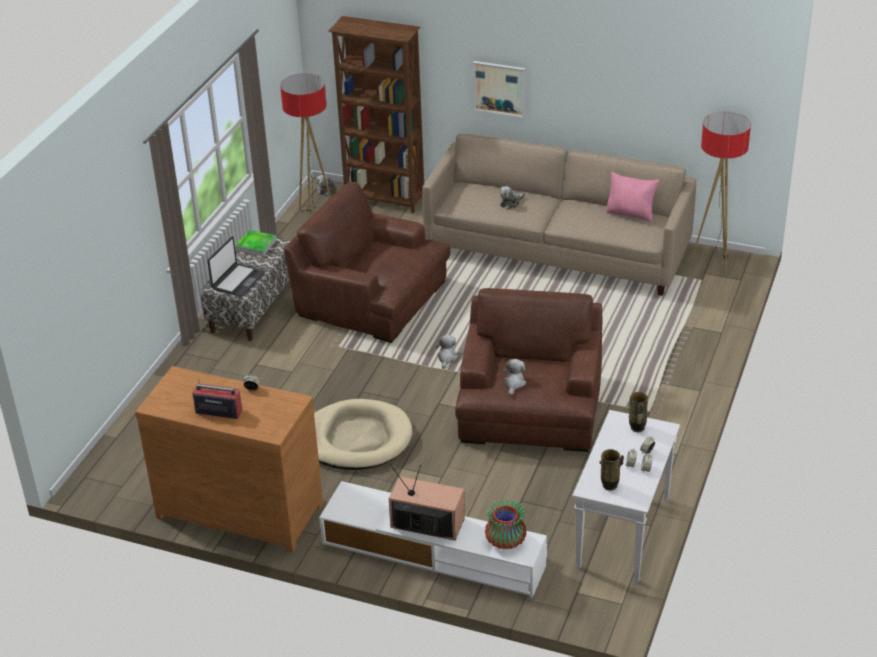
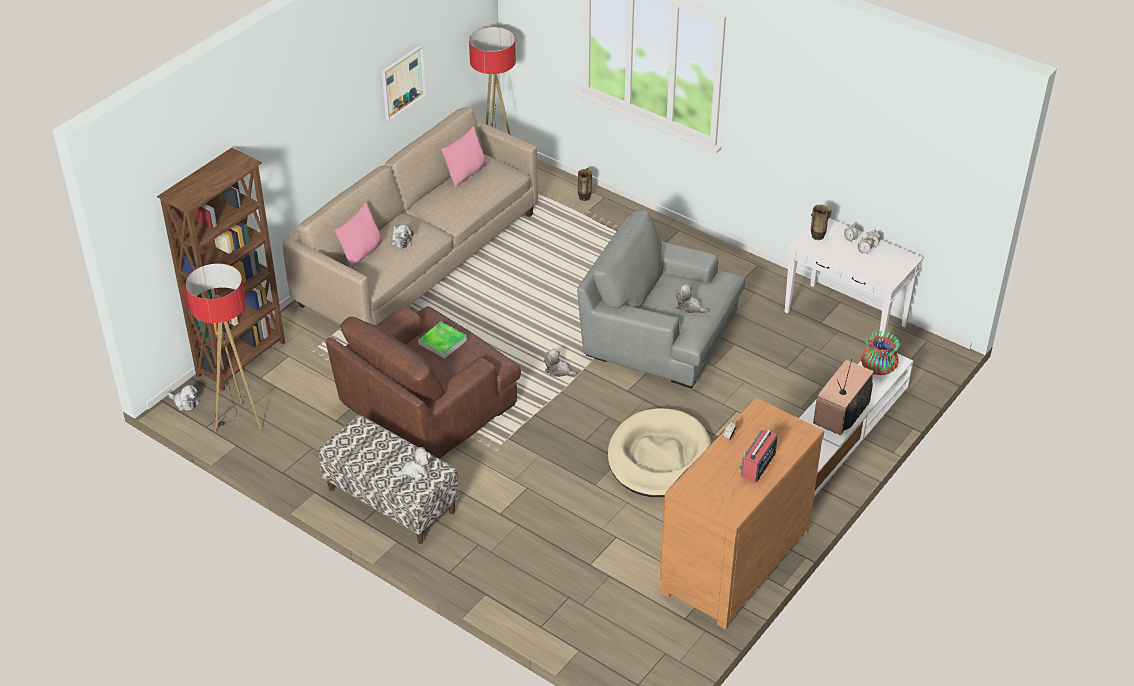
camera: 75 degrees left, 5 degrees up
laptop [208,236,265,297] -> plush toy [393,447,432,479]
tray [235,230,277,256] -> tray moved to [418,322,467,359]
brown armchair [455,288,602,452] -> grey armchair [577,210,745,388]
picture [473,61,525,118] -> picture moved to [382,45,426,121]
vase [599,449,624,491] -> vase moved to [578,168,592,201]
none -> pink pillow [335,202,383,268]

